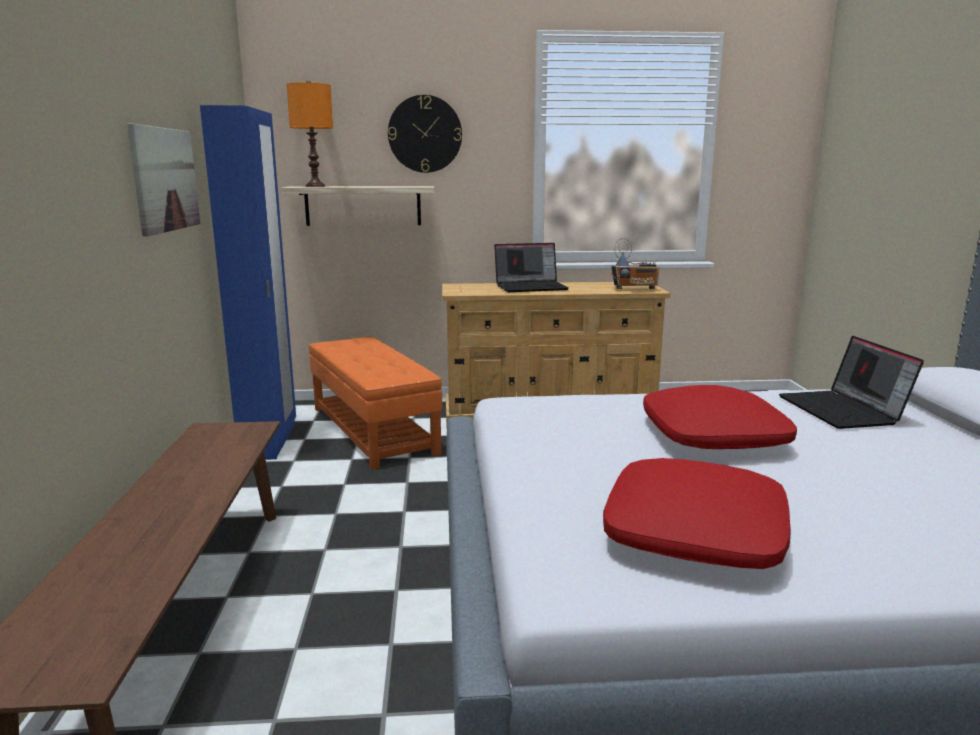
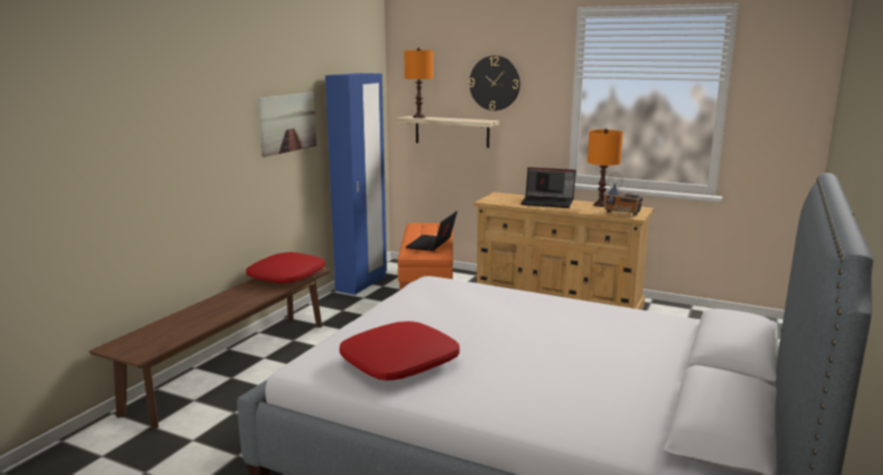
camera: 30 degrees right, 0 degrees up
red pillow [643,385,797,449] -> red pillow moved to [246,252,325,283]
laptop [779,336,924,429] -> laptop moved to [406,211,457,251]
none -> orange table lamp [587,128,623,207]

